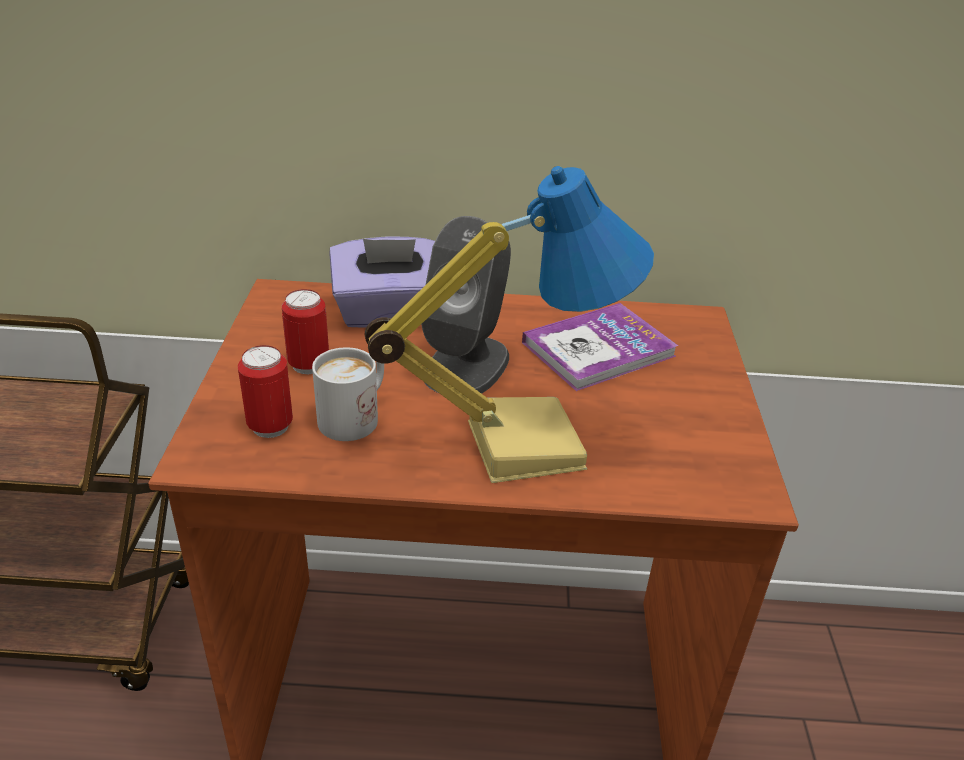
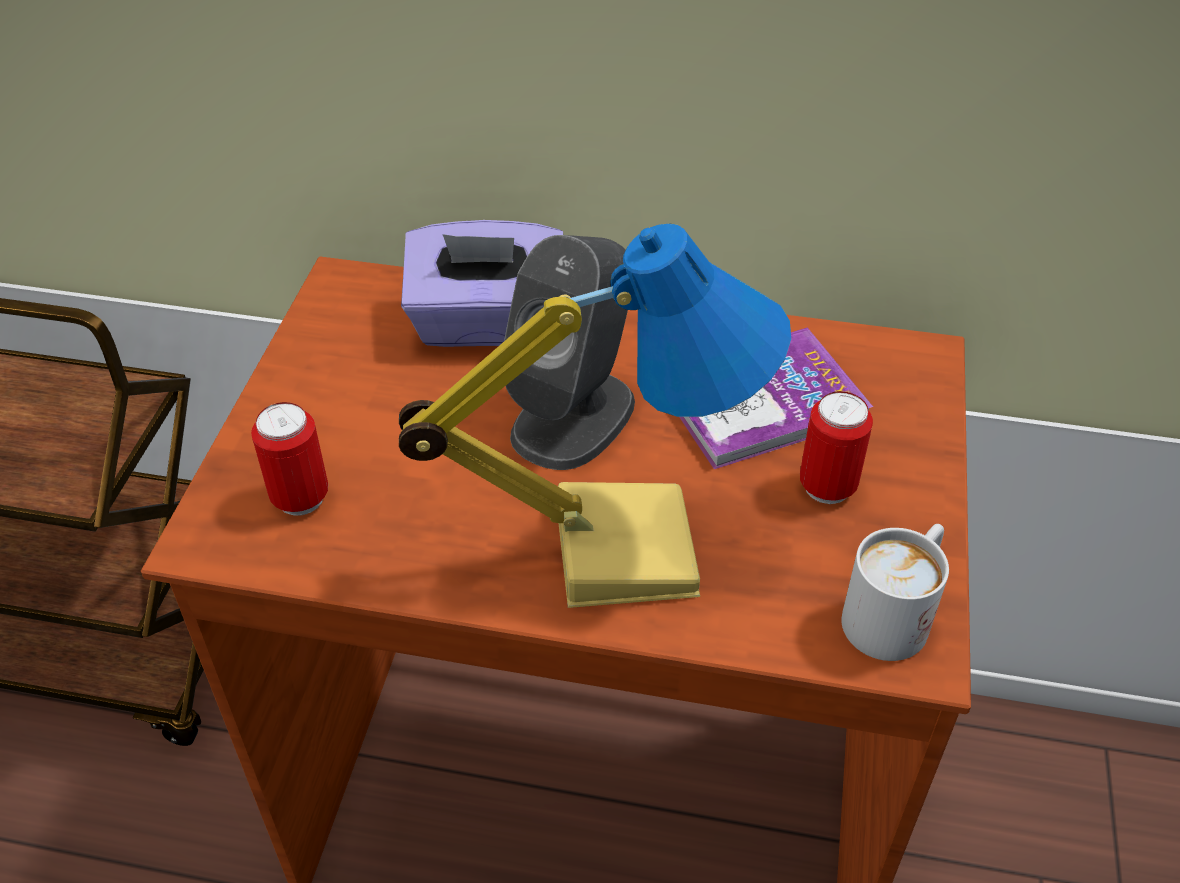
camera: 10 degrees right, 10 degrees up
can [282,289,329,374] -> can moved to [800,391,873,504]
white mug [312,347,384,441] -> white mug moved to [841,524,949,661]

